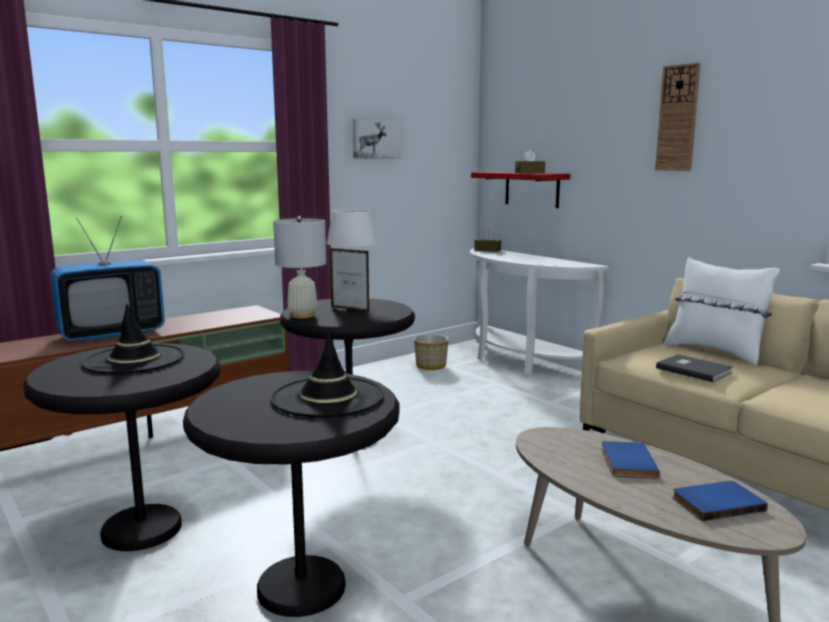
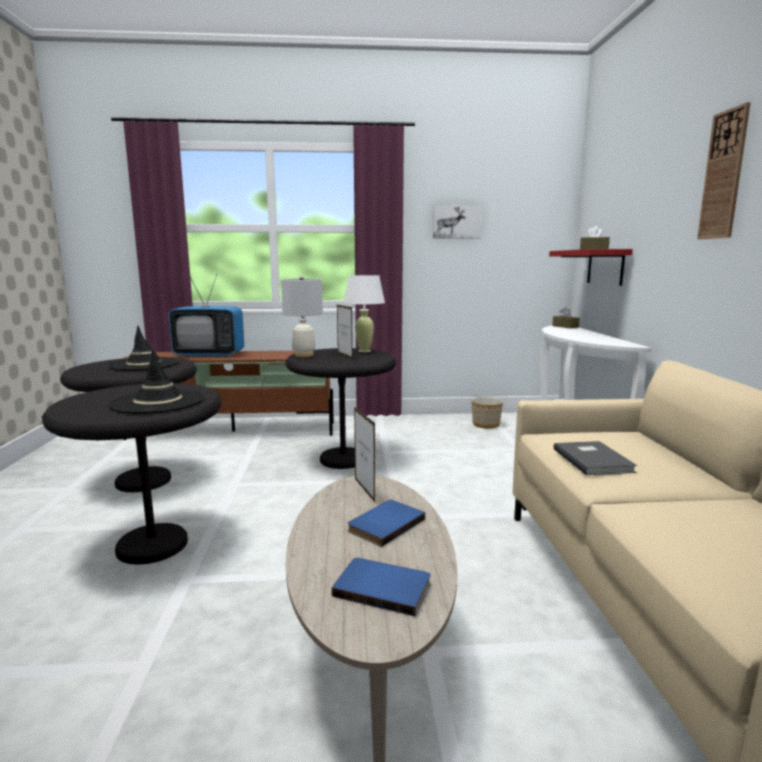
camera: 35 degrees right, 0 degrees up
white pillow [664,257,780,366] -> none
none -> picture frame [354,407,375,502]

